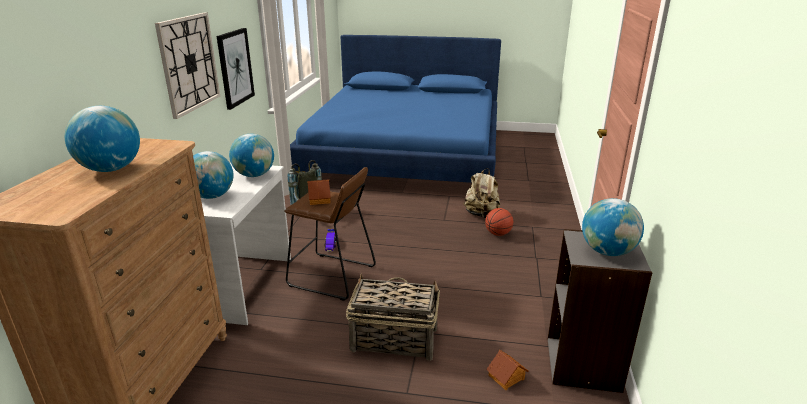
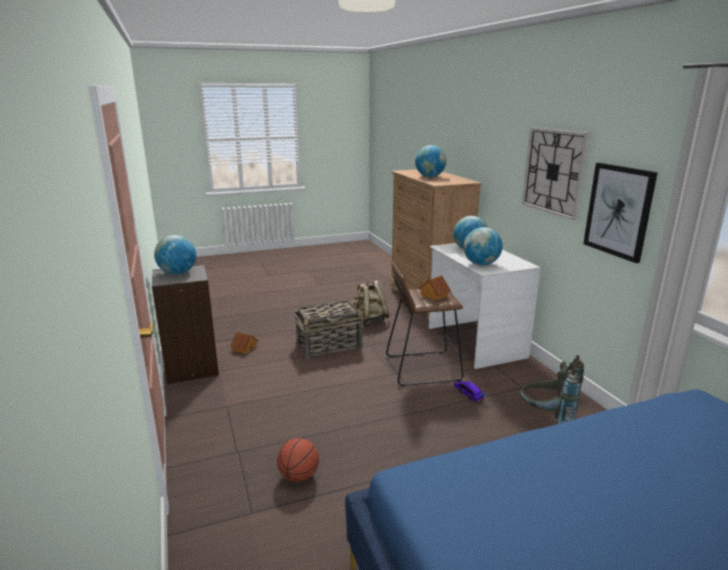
camera: 150 degrees right, 5 degrees down
beige backpack [463,168,500,218] -> beige backpack moved to [351,280,390,325]

